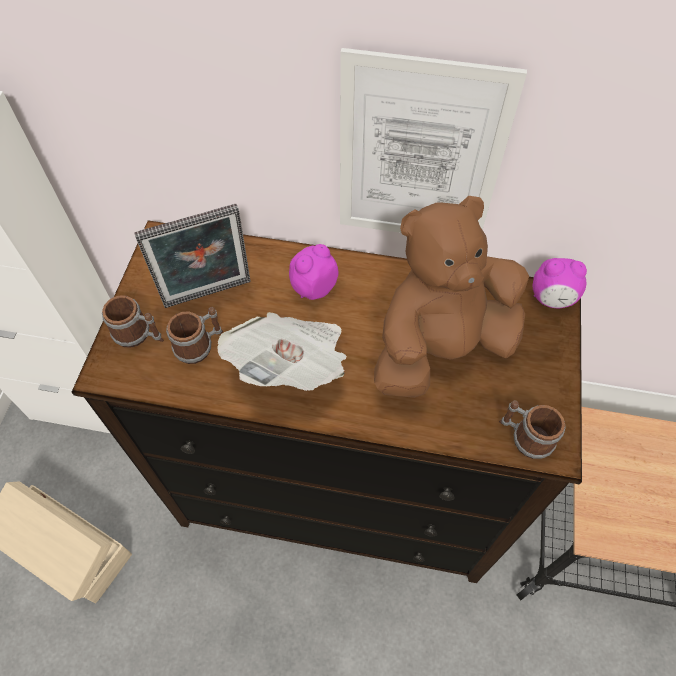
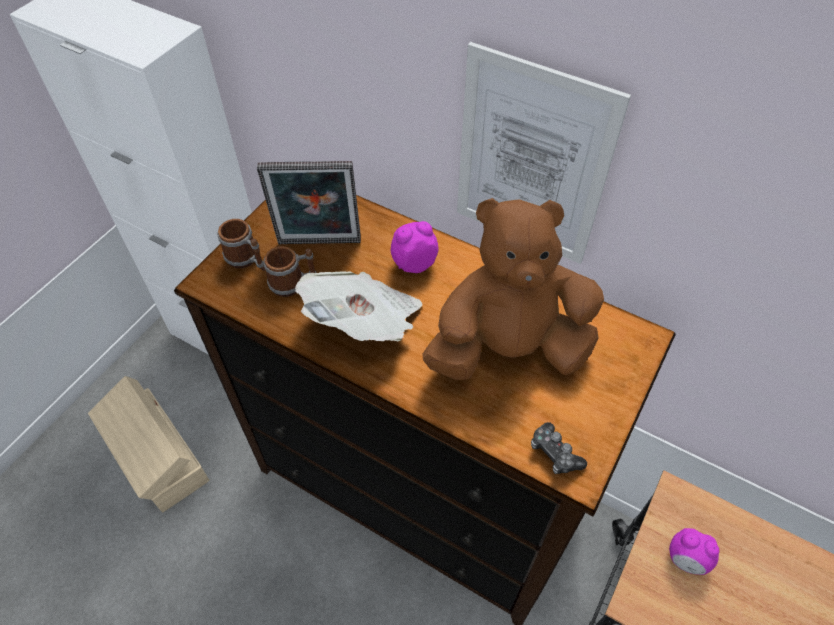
camera: 20 degrees right, 5 degrees down
mug [499,400,566,459] -> game controller [531,422,587,474]
alarm clock [533,258,587,308] -> alarm clock moved to [669,528,719,575]

